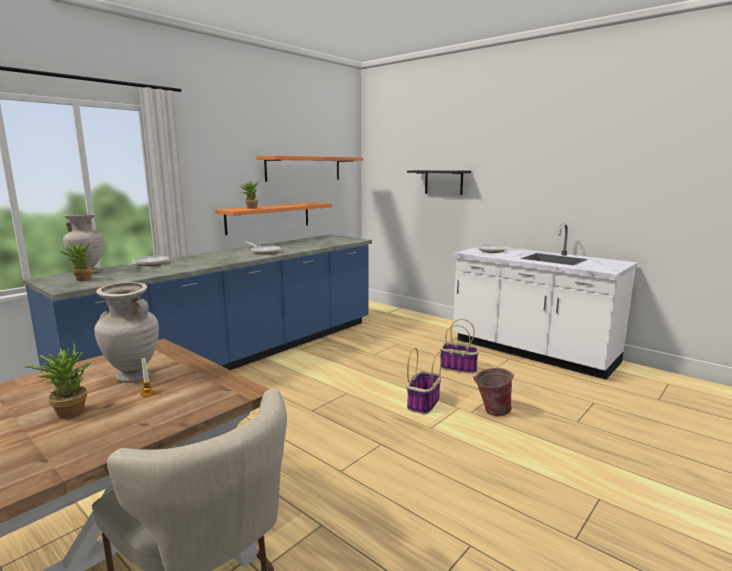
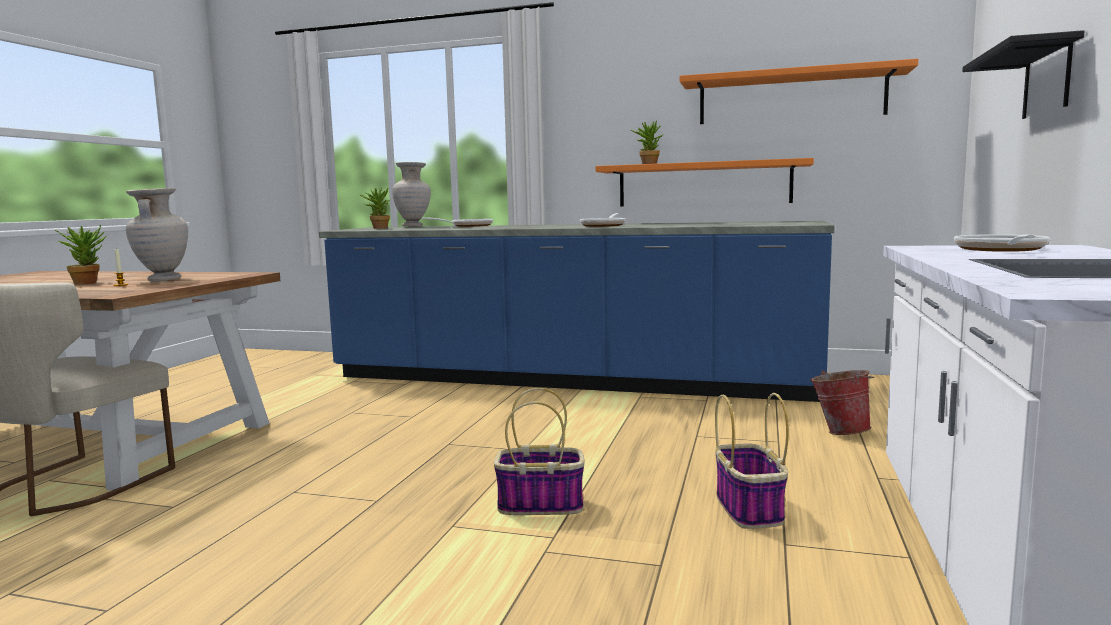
camera: 65 degrees right, 5 degrees down
bucket [473,368,514,416] -> bucket moved to [810,370,875,435]

